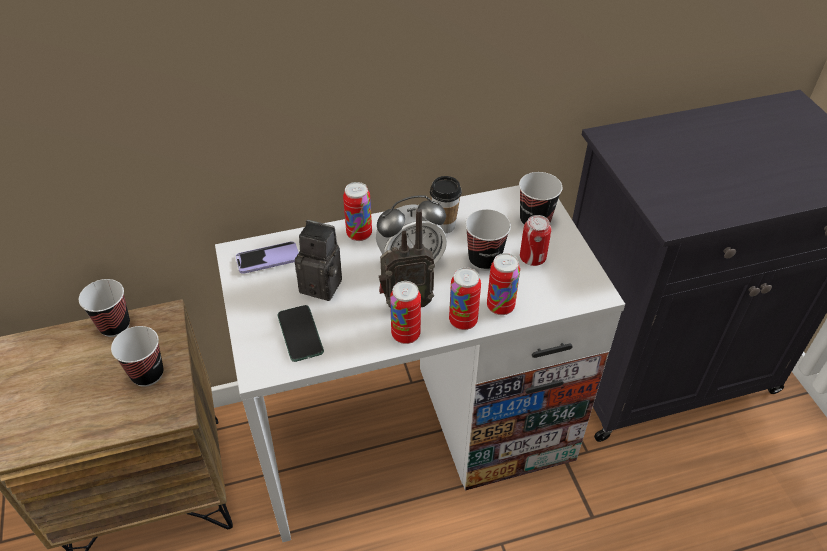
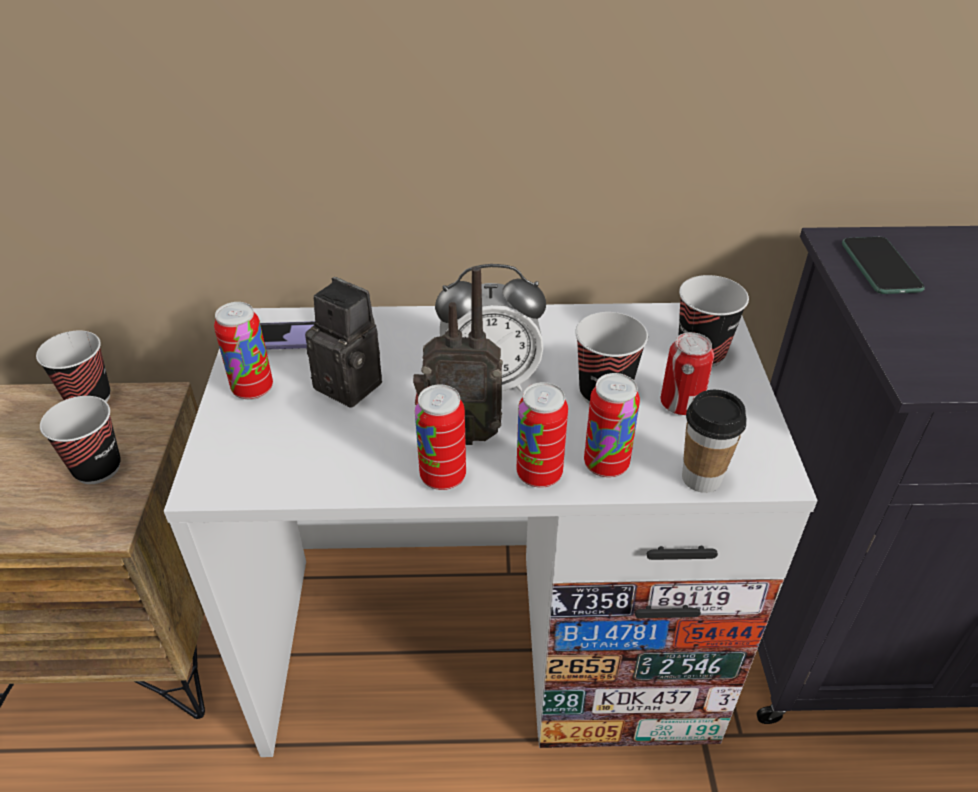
camera: 15 degrees right, 5 degrees down
phone [278,305,324,362] -> phone moved to [842,237,925,294]
can [343,182,372,241] -> can moved to [214,302,273,400]
cup [430,176,462,233] -> cup moved to [682,390,747,493]

